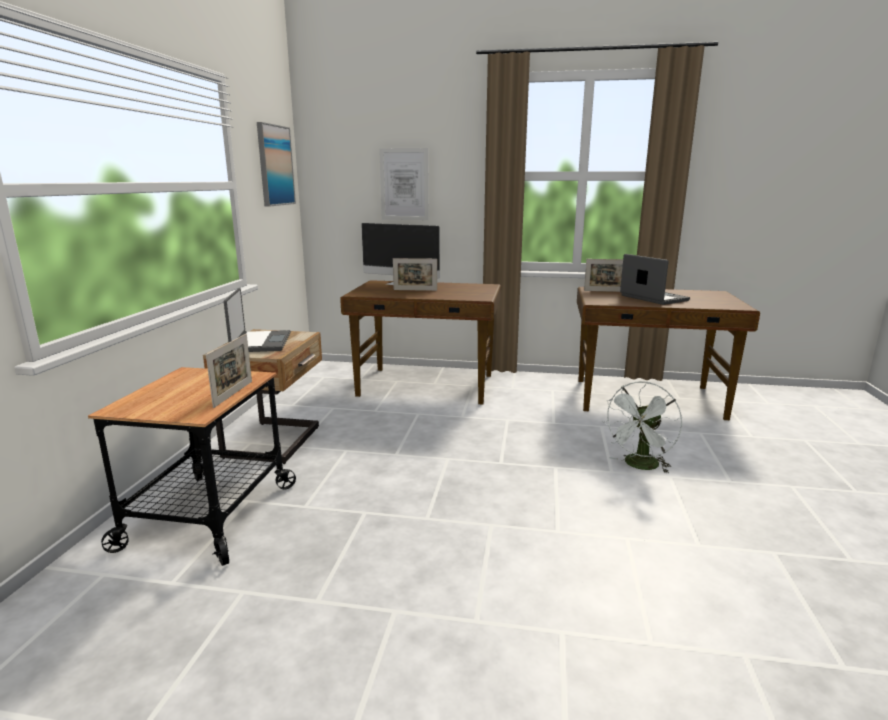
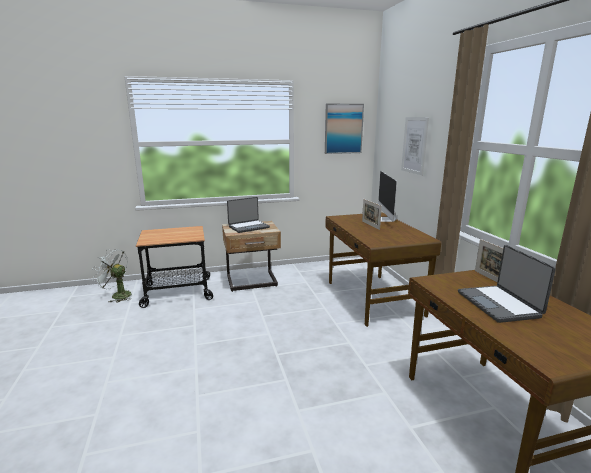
camera: 65 degrees right, 0 degrees up
picture frame [206,334,252,408] -> none
white fan [602,381,682,474] -> white fan moved to [93,249,132,303]
laptop [620,254,690,305] -> laptop turned 135 degrees clockwise [458,245,556,323]

